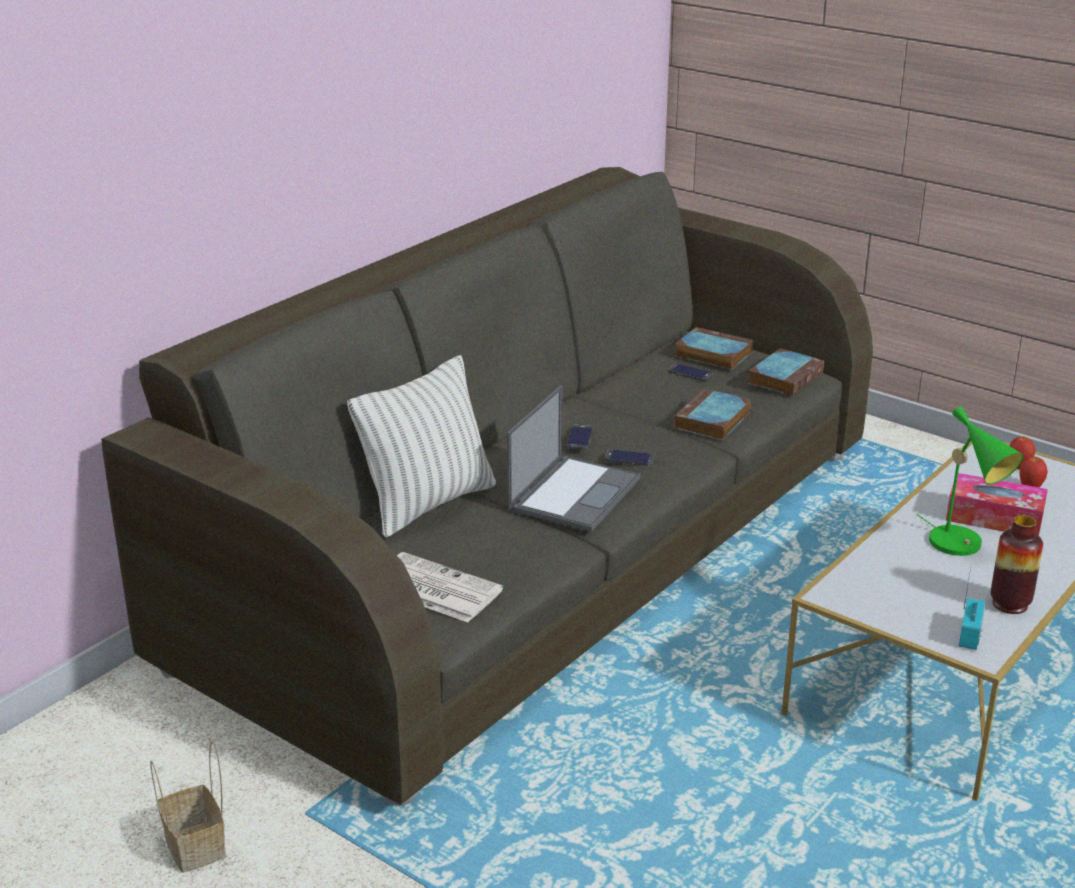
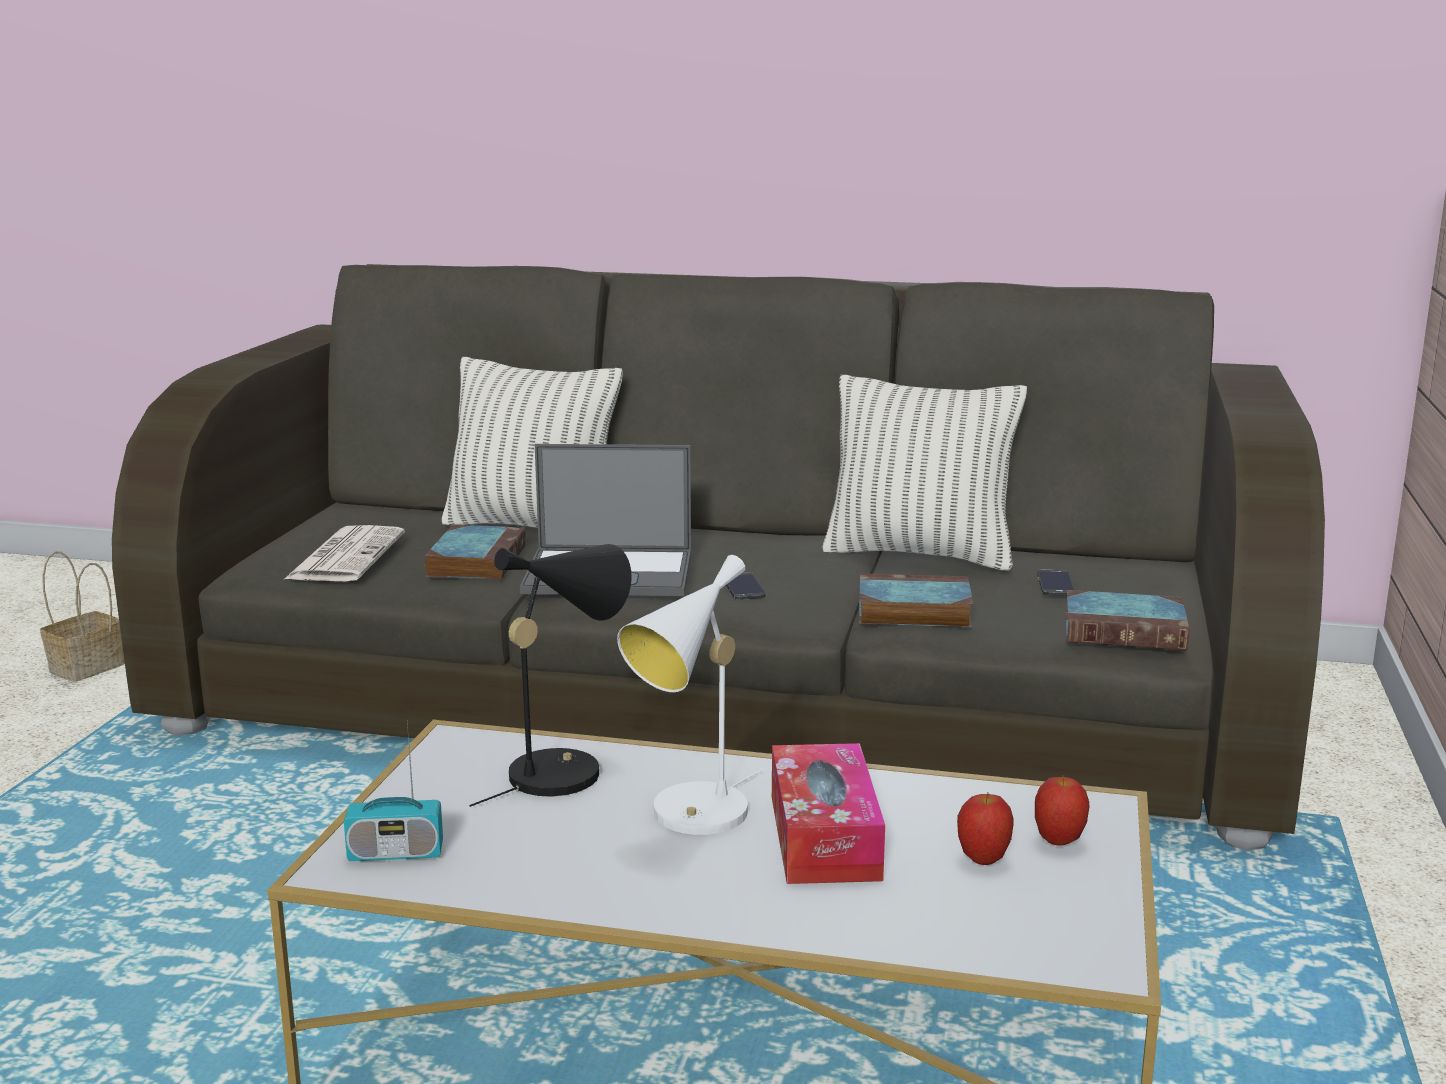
camera: 65 degrees right, 10 degrees down
phone [566,425,593,449] -> none
book [675,327,753,370] -> book moved to [425,525,526,580]
green table lamp [916,406,1024,556] -> white table lamp [617,555,763,835]
vase [991,515,1043,614] -> none
none -> black table lamp [469,544,632,807]
none -> pillow [822,375,1027,571]

